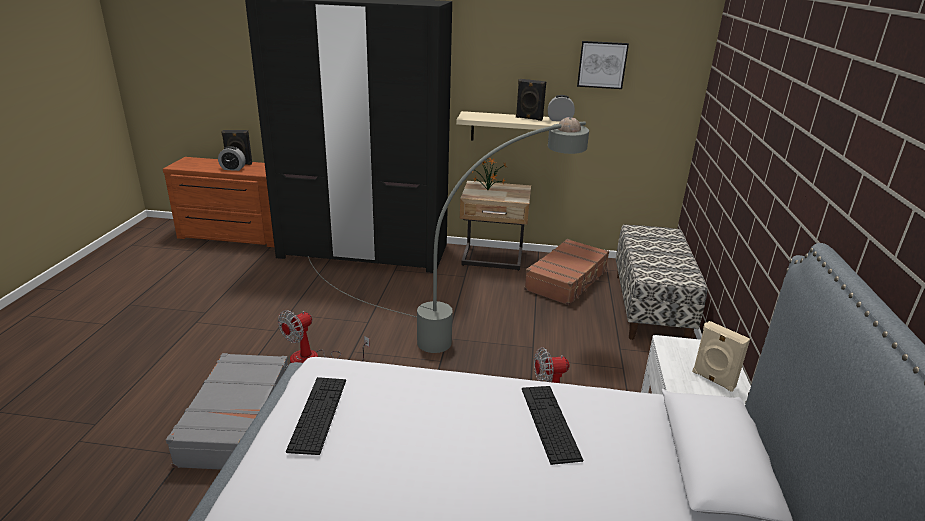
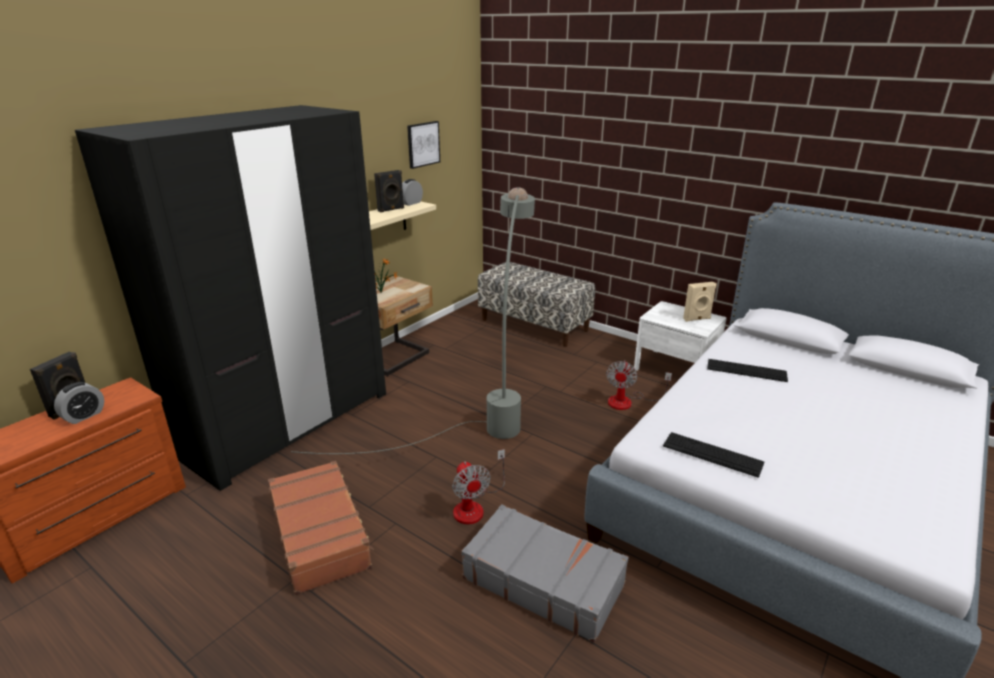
camera: 60 degrees left, 0 degrees up
brown suitcase [524,239,609,305] -> brown suitcase moved to [268,461,374,595]

